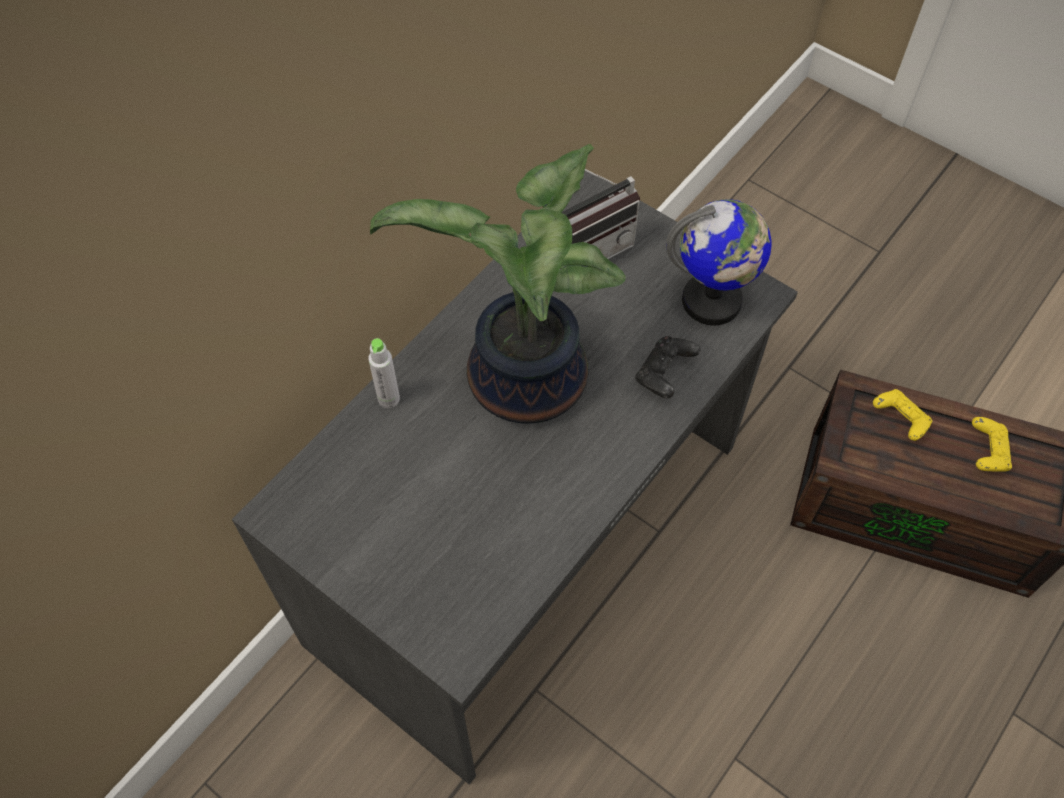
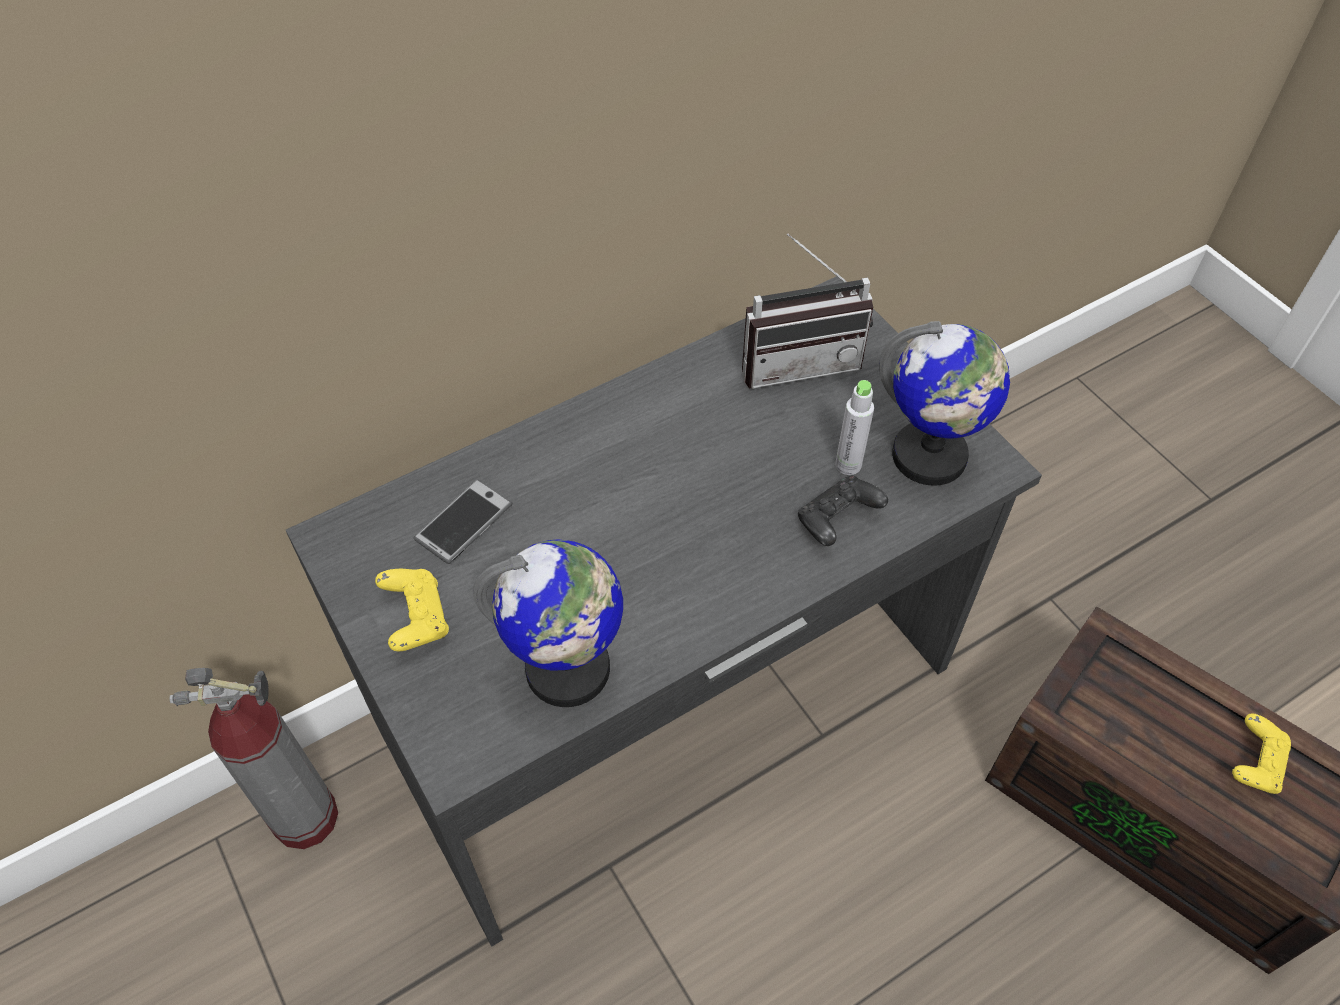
camera: 20 degrees right, 5 degrees down
grey bottle [368,338,400,408] -> grey bottle moved to [835,380,874,475]
potted plant [370,144,626,423] -> none
yellow game controller [873,389,933,441] -> yellow game controller moved to [375,569,449,651]
none -> fire extinguisher [169,668,338,849]
none -> phone [414,479,513,564]
none -> globe [473,539,623,707]

